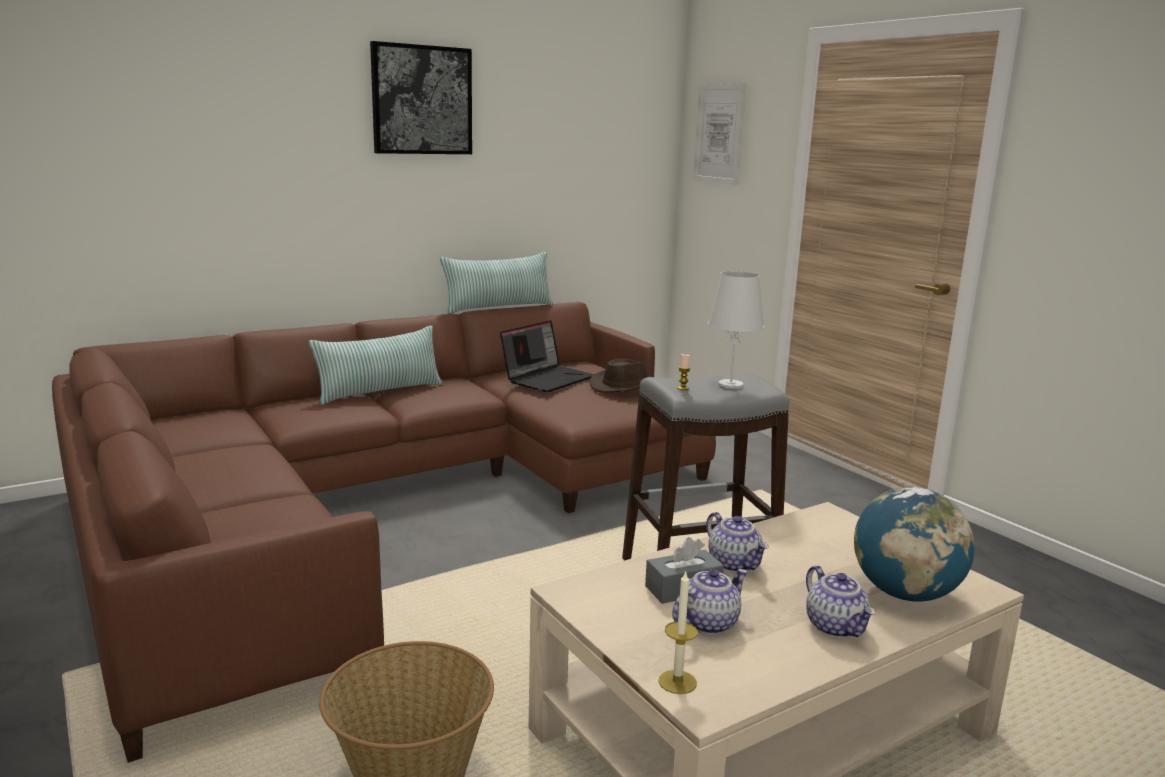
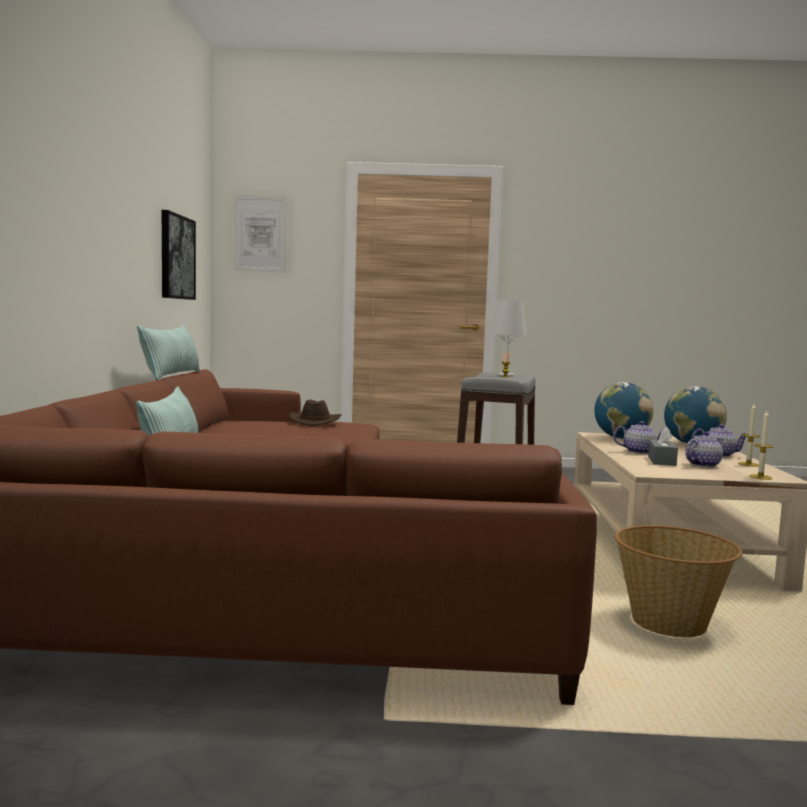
camera: 55 degrees left, 10 degrees down
picture [370,41,472,154] -> picture moved to [162,210,196,300]
laptop [500,320,595,392] -> none
teapot [672,569,748,635] -> teapot turned 60 degrees clockwise [686,431,723,467]
none -> globe [594,382,654,439]
none -> candle [738,404,760,467]

